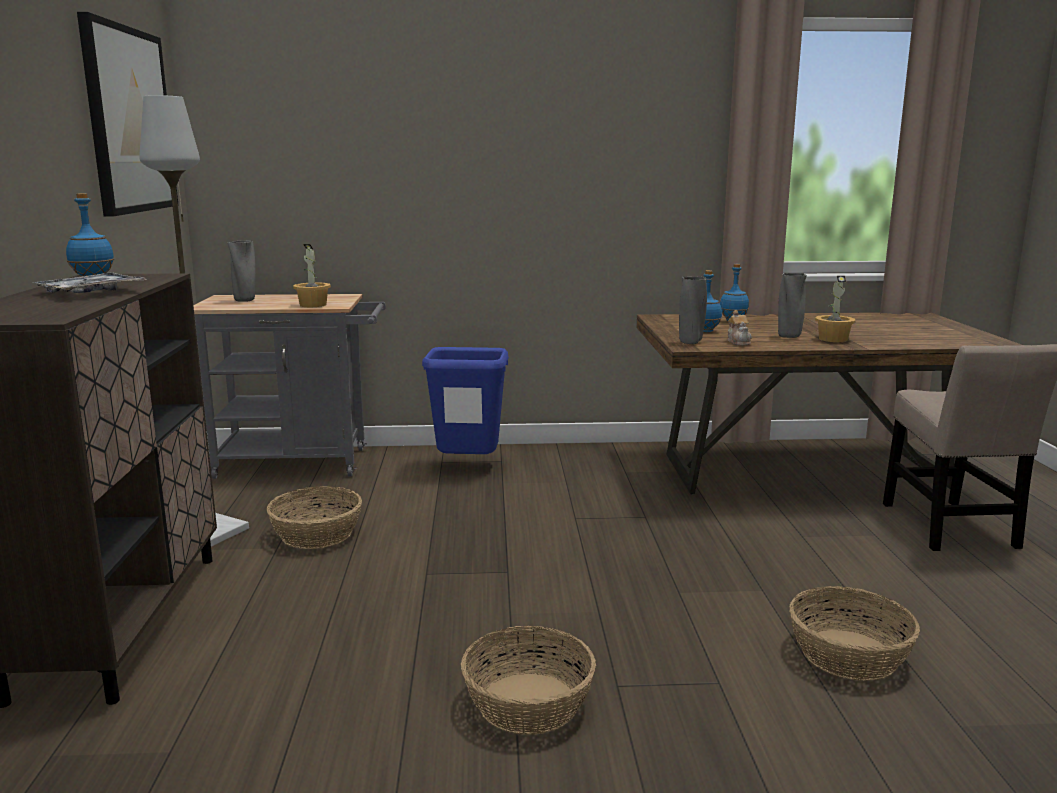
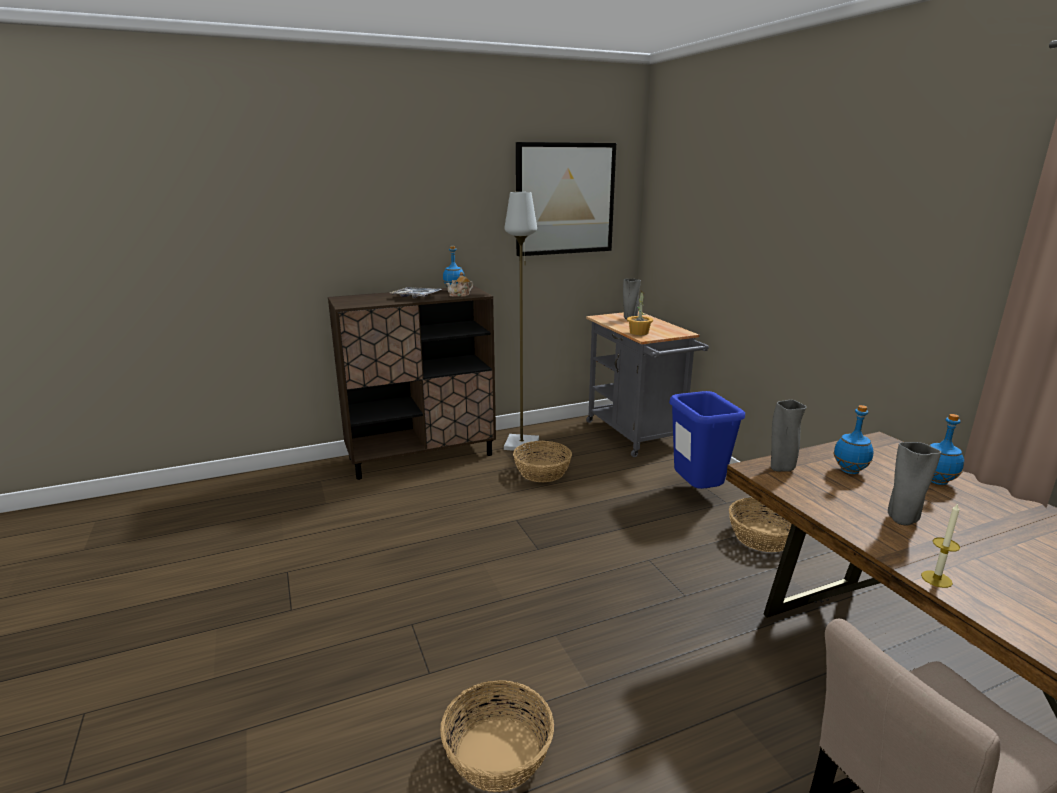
camera: 70 degrees right, 5 degrees up
basket [461,626,596,735] -> basket moved to [729,497,792,552]
teapot [728,310,752,346] -> teapot moved to [446,272,473,297]
potted plant [815,276,856,342] -> none
none -> candle [921,503,960,588]

